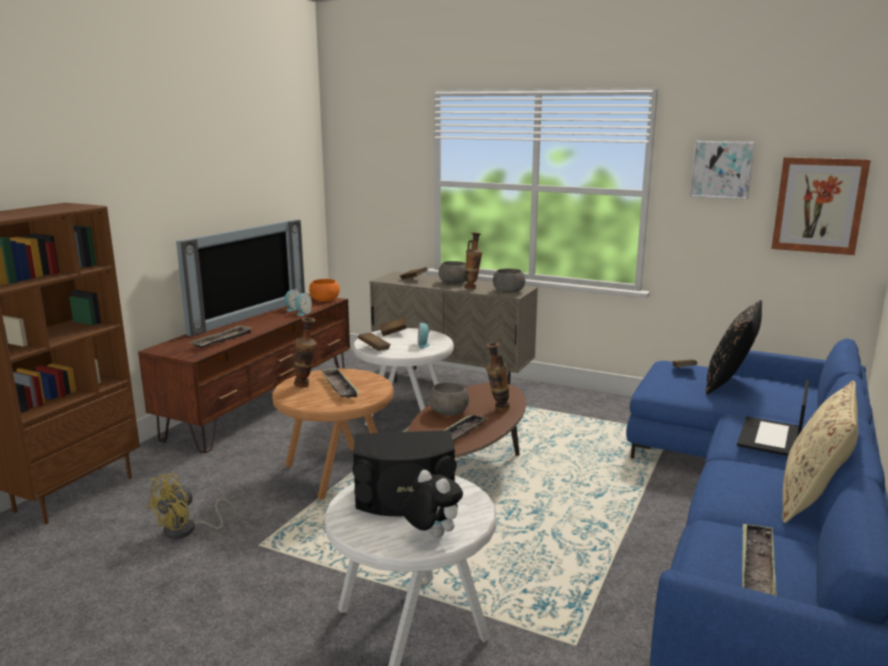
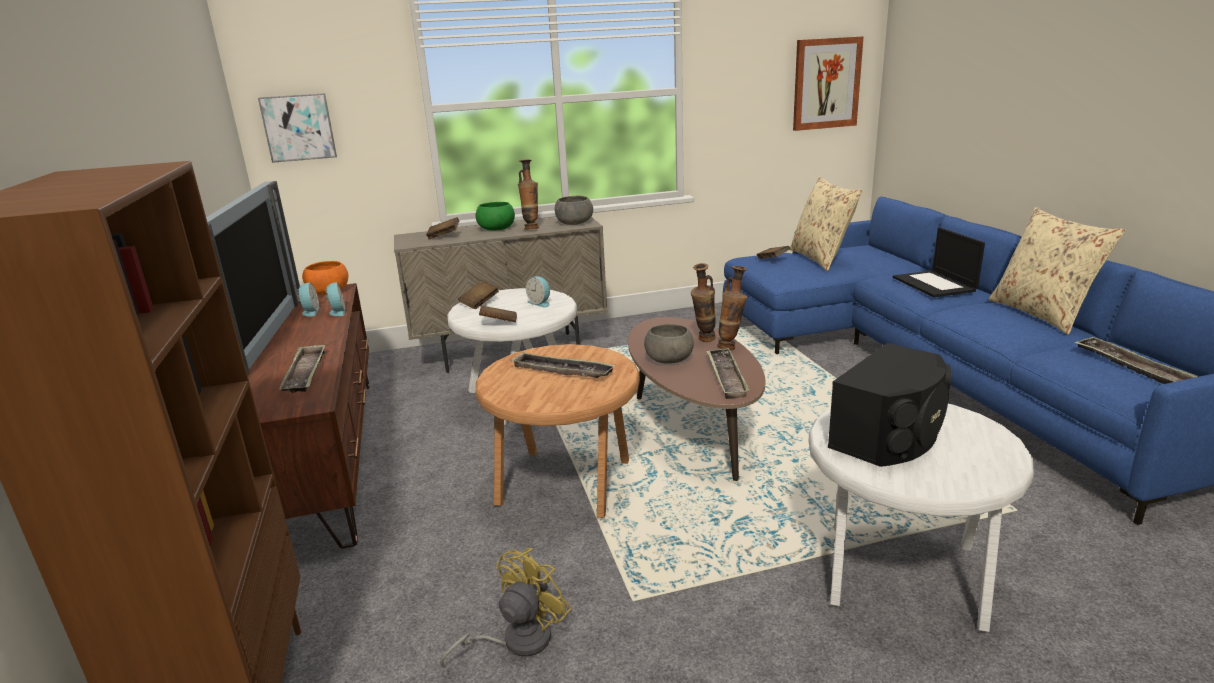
camera: 40 degrees left, 5 degrees up
yellow fan [146,474,236,539] -> yellow fan turned 135 degrees counterclockwise [440,548,571,668]
vase [294,317,317,387] -> vase moved to [717,266,747,350]
plush toy [402,470,463,538] -> none
grey bowl [439,261,466,284] -> green bowl [476,202,515,231]
picture [690,141,755,199] -> picture moved to [258,93,337,163]
black pillow [706,300,762,394] -> beige pillow [790,177,862,271]

